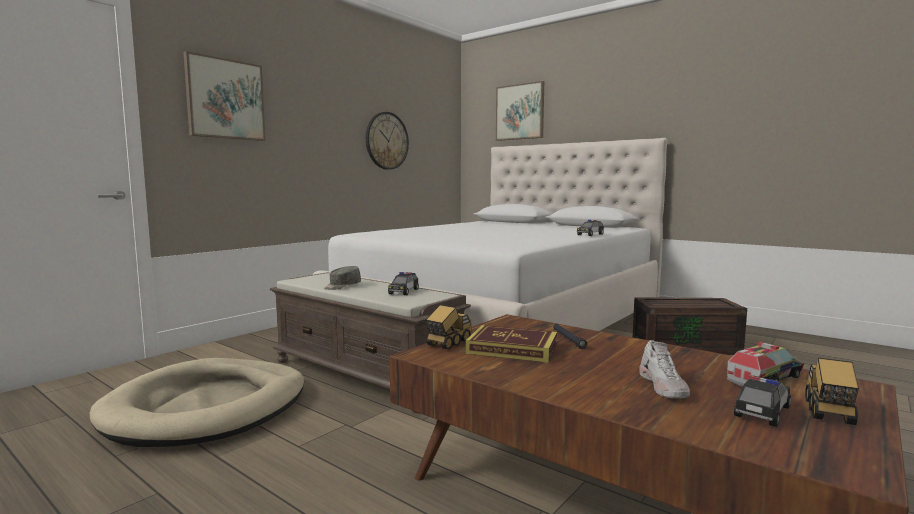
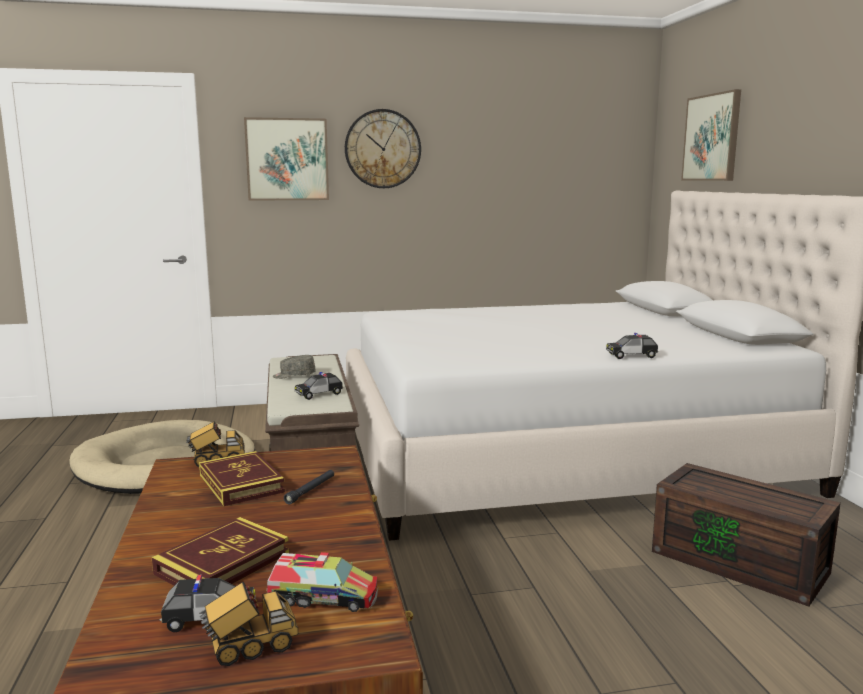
camera: 40 degrees right, 5 degrees up
wall clock [366,112,409,170] -> wall clock moved to [345,109,421,188]
white shoe [639,340,690,399] -> book [152,517,289,586]

